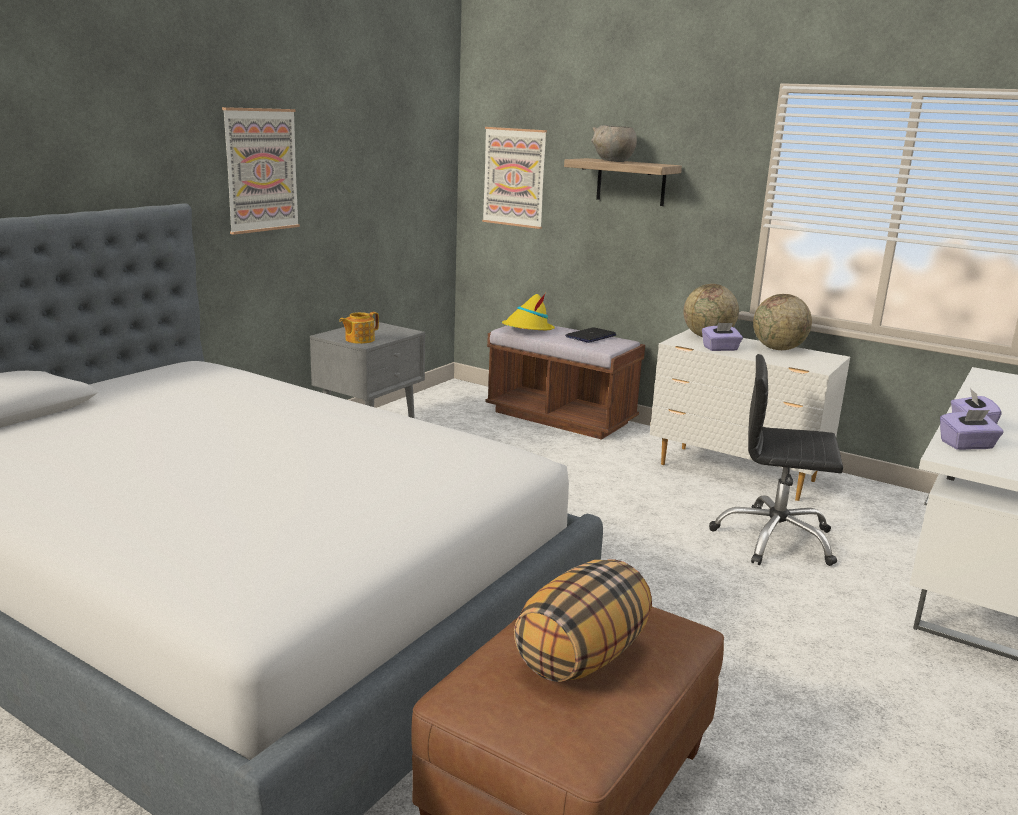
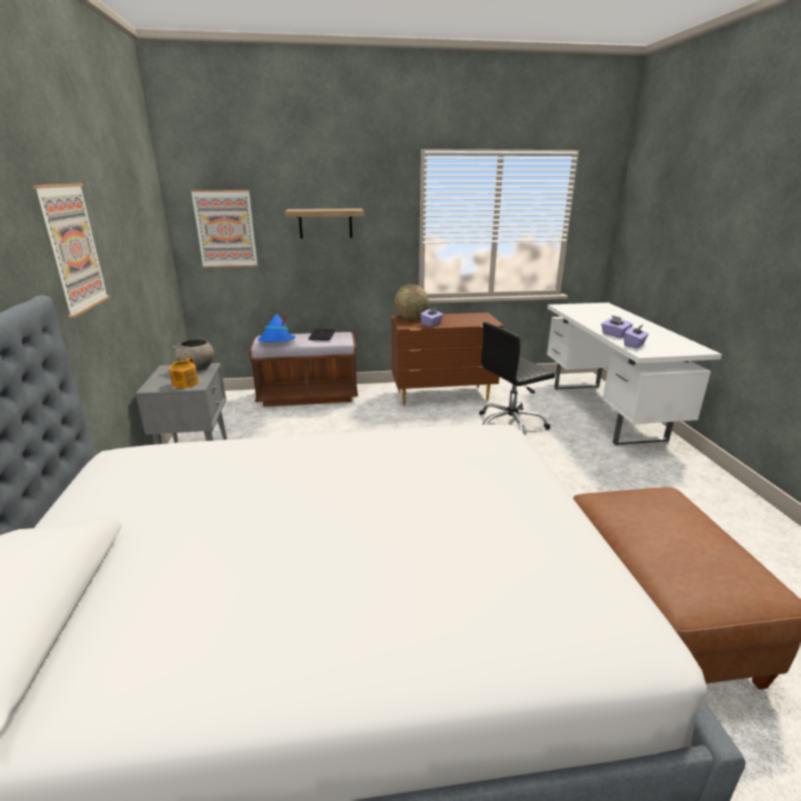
camera: 40 degrees left, 5 degrees up
yellow hat [502,293,555,330] -> blue hat [258,313,296,342]
pillow [514,559,652,682] -> none
grey bowl [591,125,637,162] -> grey bowl moved to [172,339,214,371]
white dresser [650,329,850,501] -> brown dresser [391,313,504,405]
globe [753,294,812,350] -> none

